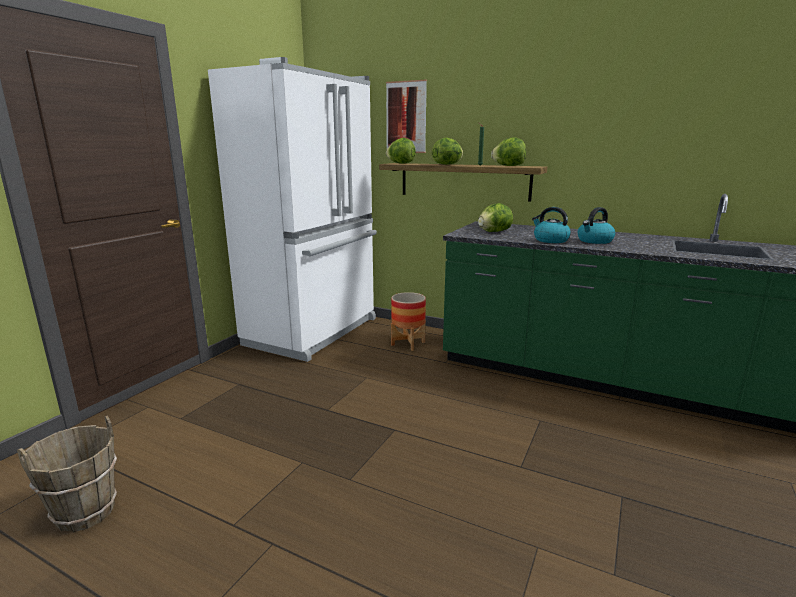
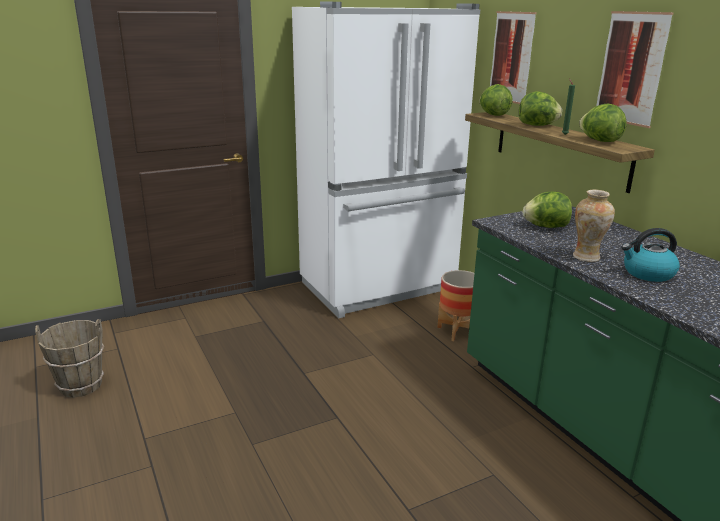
camera: 35 degrees right, 5 degrees up
kettle [532,207,571,243] -> vase [573,189,615,262]
none -> picture [597,11,674,128]

